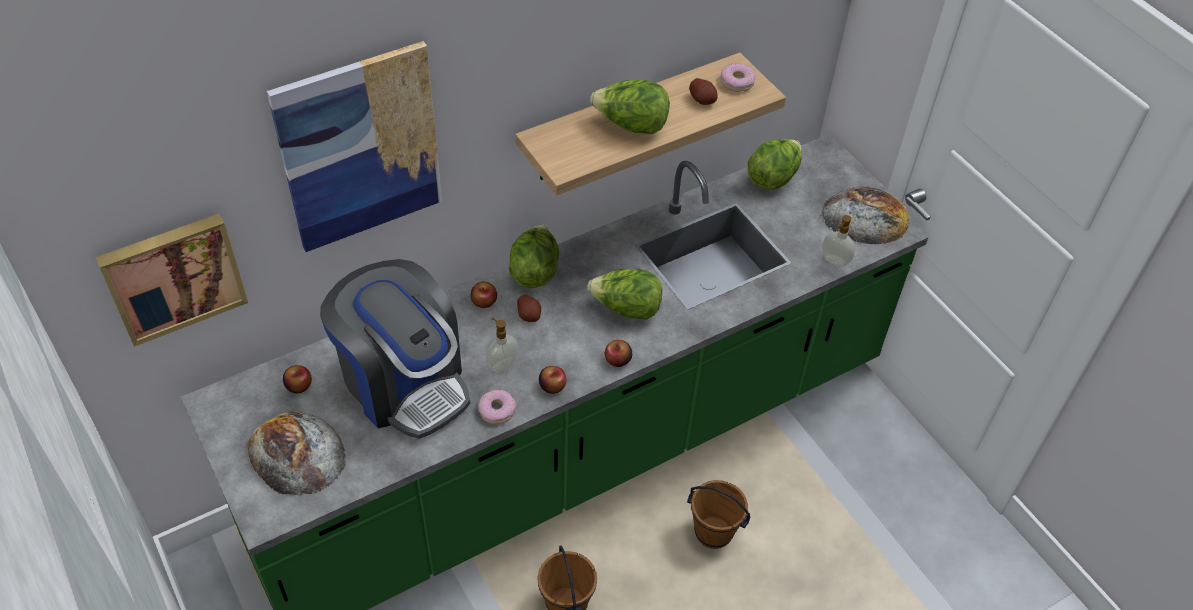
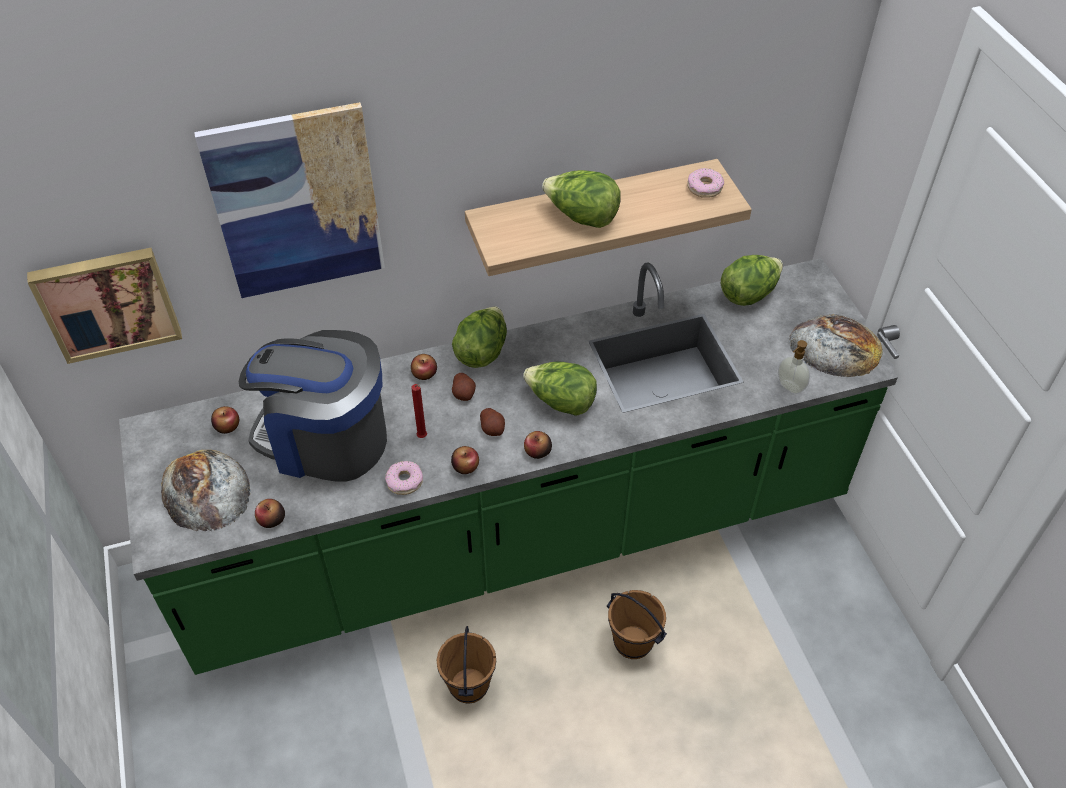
camera: 15 degrees right, 0 degrees up
coffee machine [320,259,470,439] -> coffee machine turned 135 degrees clockwise [239,330,387,482]
soap dispenser [486,318,518,373] -> red candle [411,384,427,438]
potato [689,78,718,105] -> potato moved to [480,408,505,436]
none -> apple [255,499,285,528]

